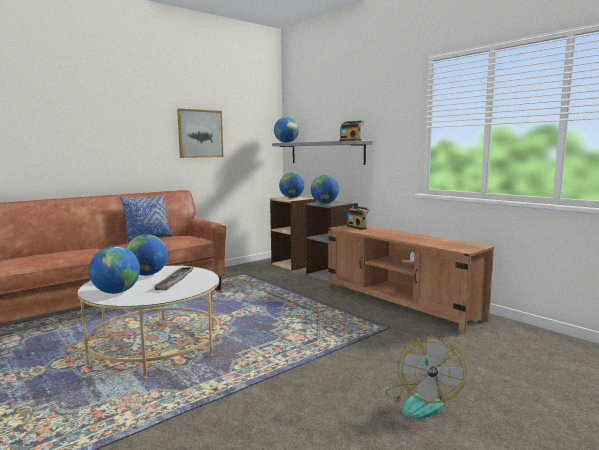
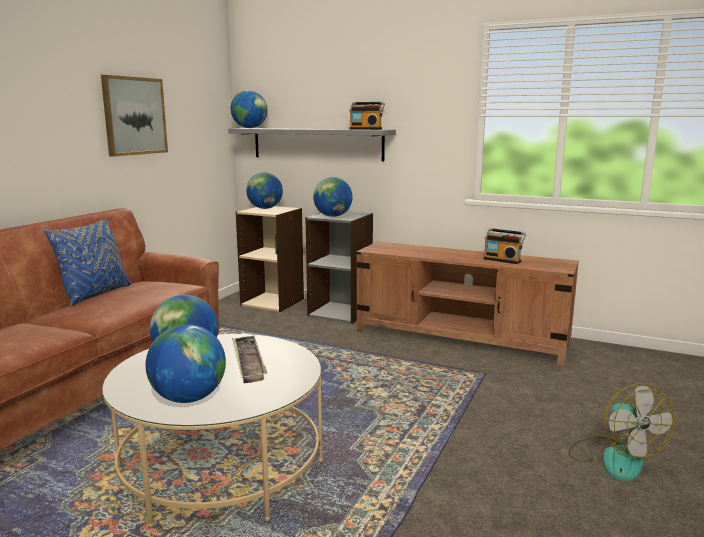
camera: 25 degrees left, 5 degrees up
radio [347,206,370,230] -> radio moved to [484,228,526,264]

